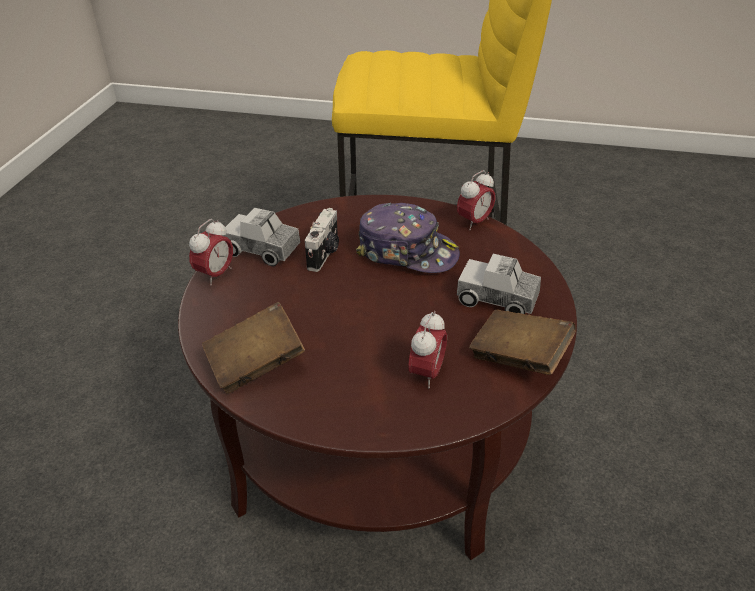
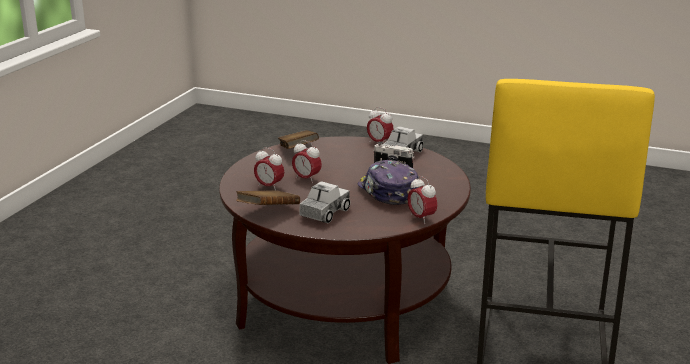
camera: 100 degrees right, 15 degrees down
cap [356,203,460,273] -> cap turned 120 degrees clockwise [358,160,420,205]
none -> alarm clock [292,140,322,183]

